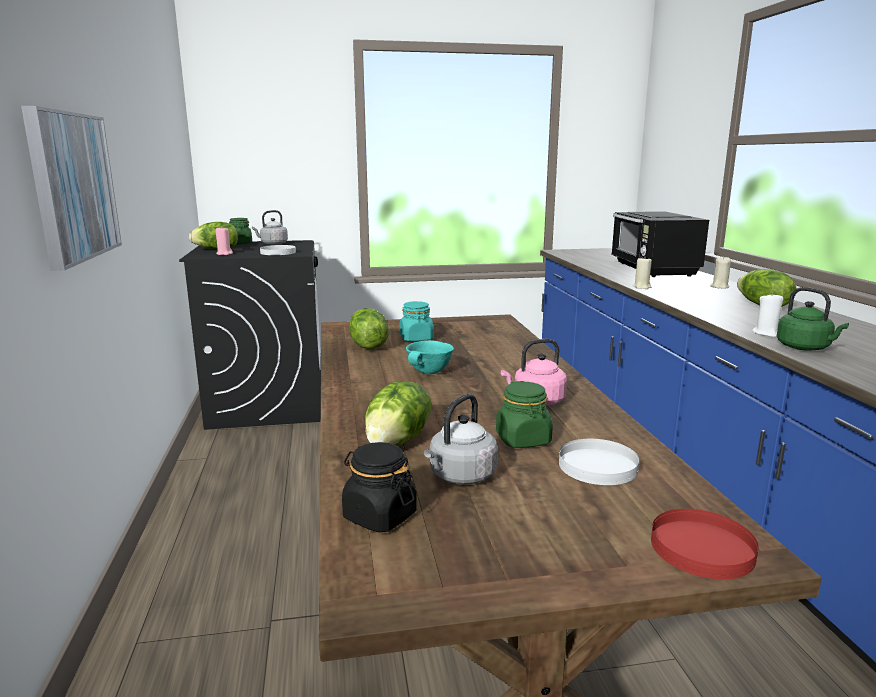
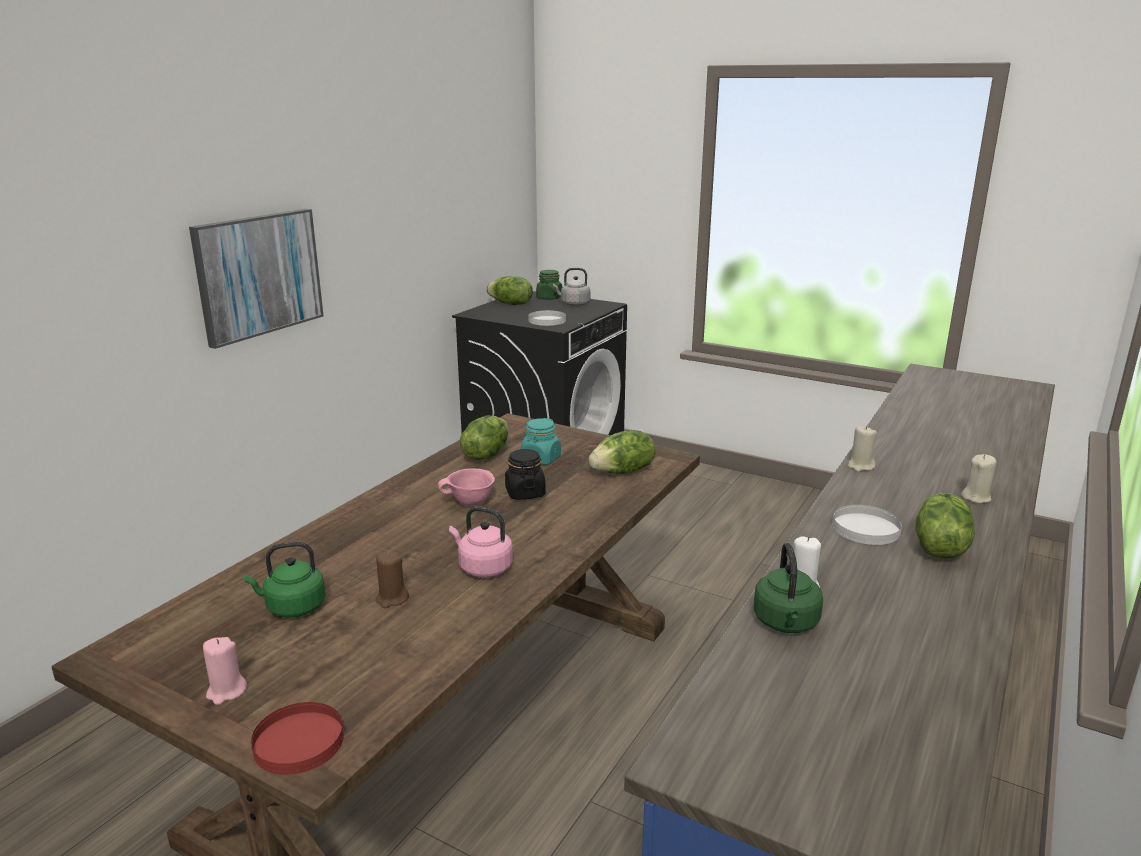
camera: 40 degrees right, 5 degrees up
pink candle [215,228,233,255] -> pink candle moved to [203,637,247,705]
black jar [342,442,416,532] -> black jar moved to [505,449,546,500]
lettuce [365,381,431,446] -> lettuce moved to [589,430,655,474]
turquoise bowl [406,340,454,374] -> pink bowl [437,468,495,506]
grey kettle [424,394,497,484] -> green kettle [244,542,326,618]
green jar [496,381,553,448] -> brown candle [375,552,409,608]
white plate [559,439,639,485] -> white plate moved to [832,505,902,545]
black microwave [611,211,709,277] -> none

